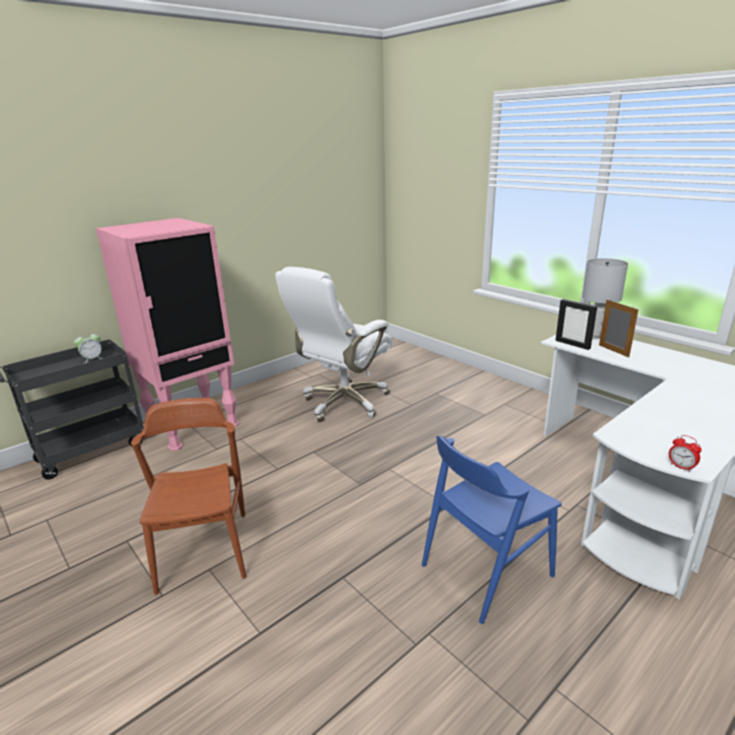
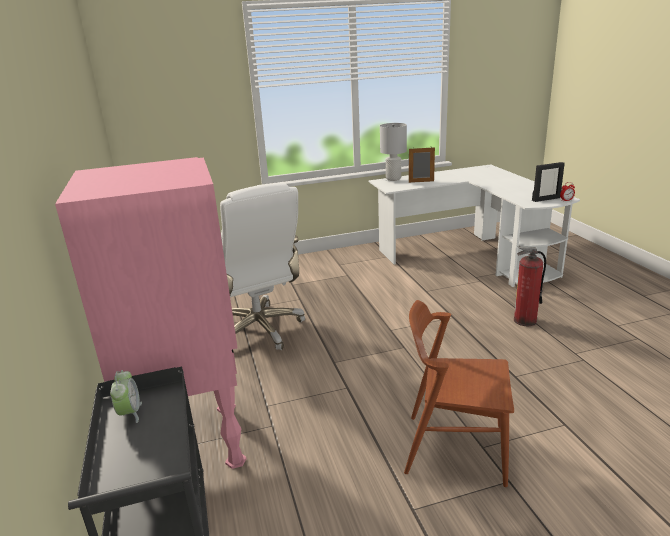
camera: 65 degrees left, 0 degrees up
blue chair [422,436,561,624] -> fire extinguisher [514,247,546,326]
picture frame [555,299,597,350] -> picture frame moved to [532,162,565,202]

